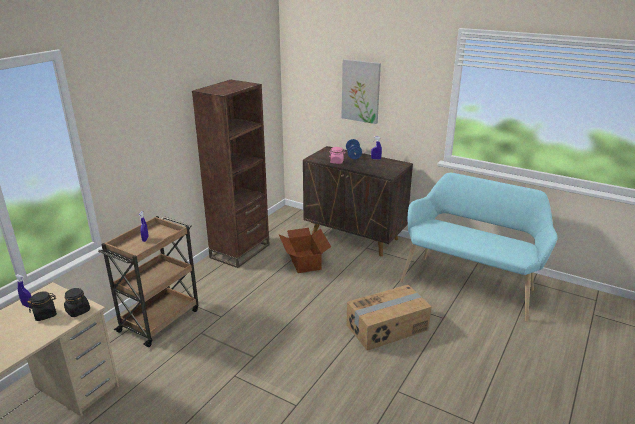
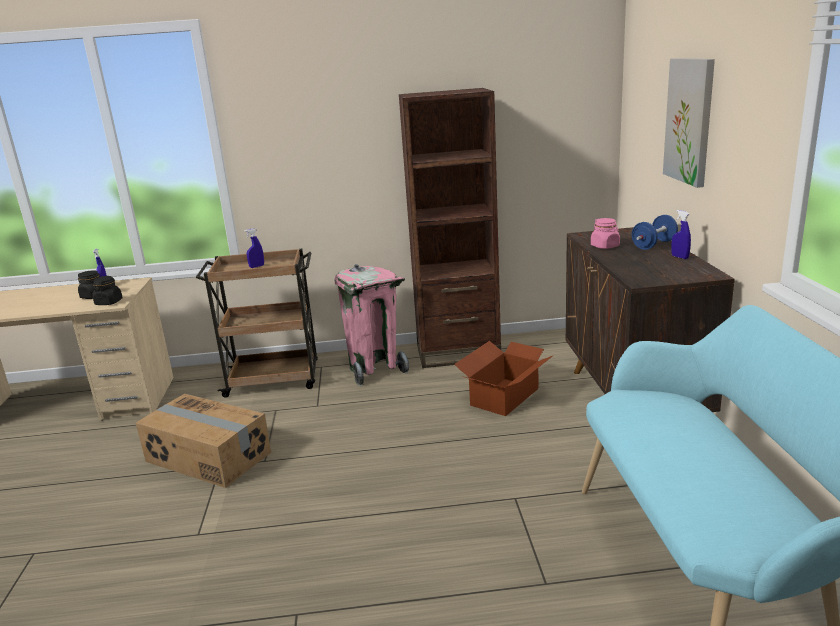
camera: 55 degrees right, 5 degrees down
cardboard box [347,285,432,350] -> cardboard box moved to [135,394,271,488]
none -> pink trash can [335,264,409,386]

